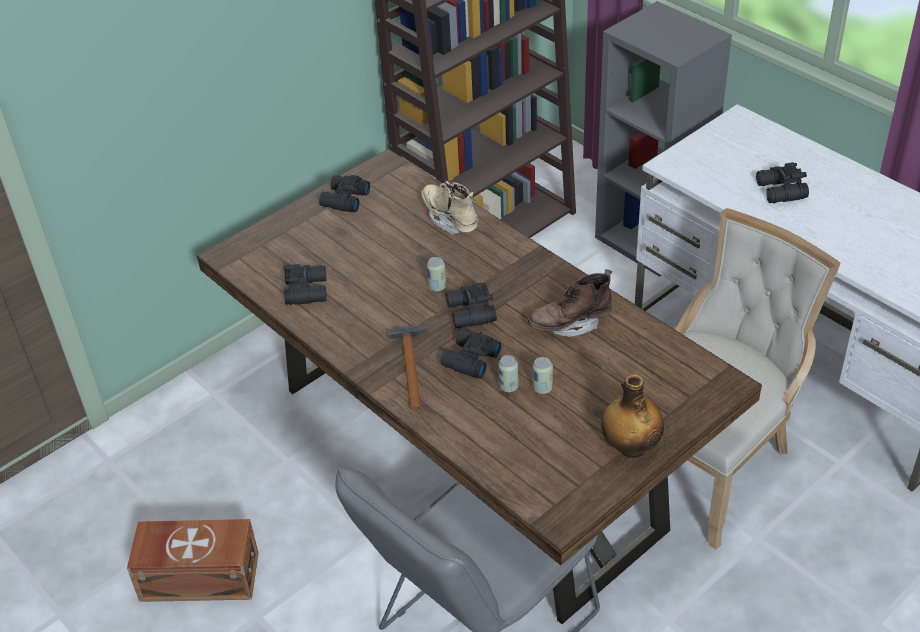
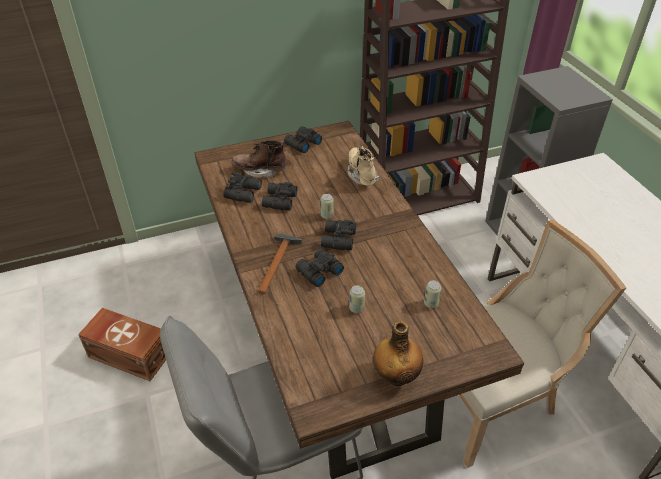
camera: 20 degrees right, 0 degrees up
can [498,355,518,392] -> can moved to [424,280,441,308]
brown boot [528,269,612,337] -> brown boot moved to [231,140,287,178]
black binoculars [756,162,809,203] -> black binoculars moved to [262,182,297,211]

